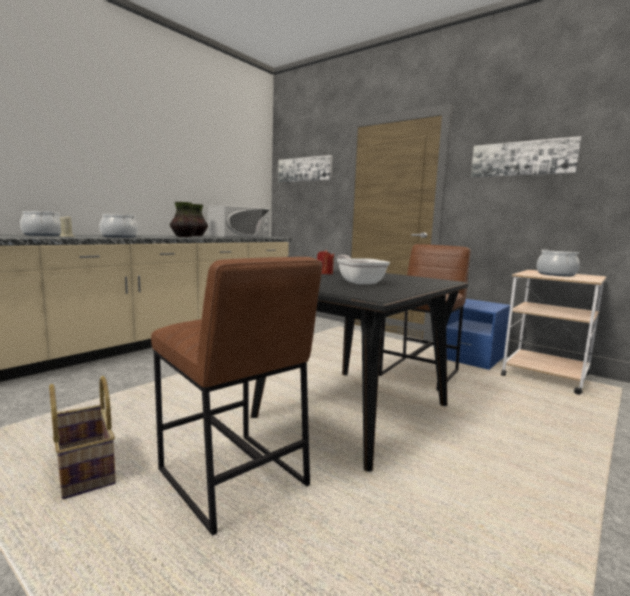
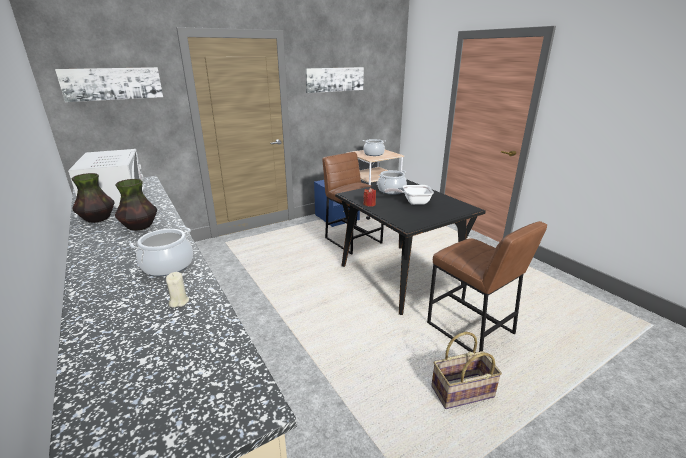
camera: 70 degrees left, 15 degrees up
cooking pot [20,211,61,236] -> cooking pot moved to [378,170,407,195]
brown chair [151,257,323,536] -> brown chair turned 75 degrees clockwise [427,221,547,353]

